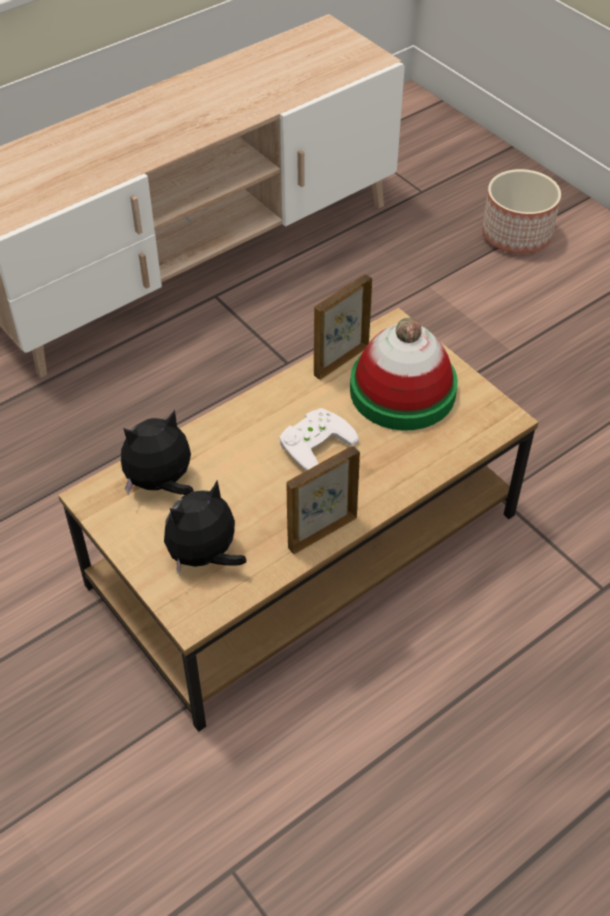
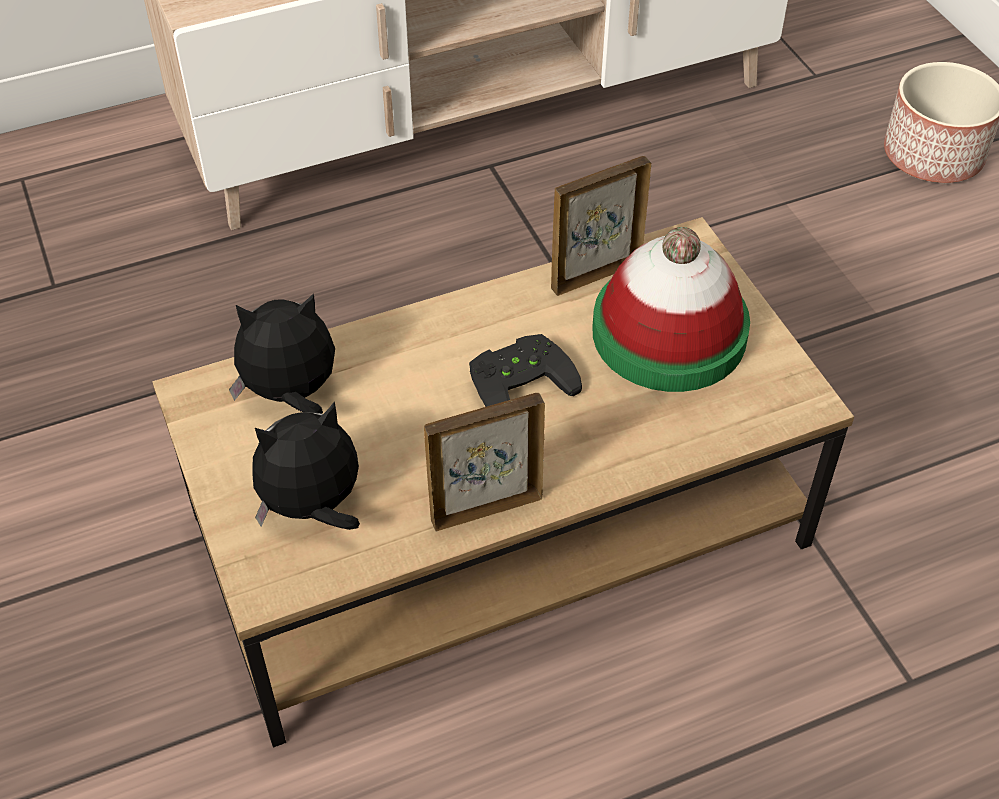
camera: 15 degrees right, 0 degrees up
white game controller [279,408,359,471] -> black game controller [469,334,582,407]

